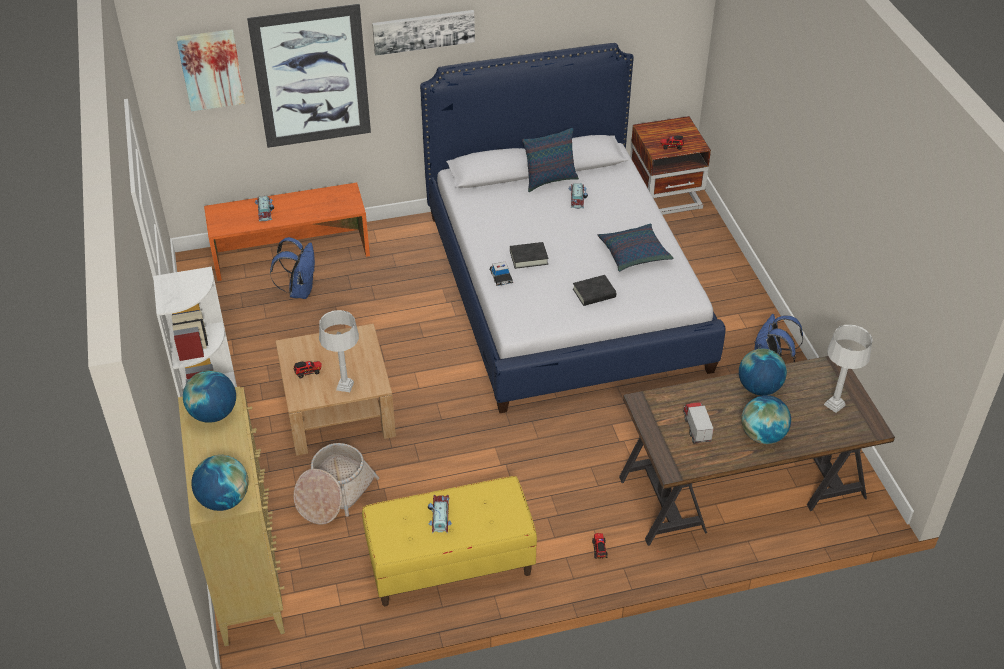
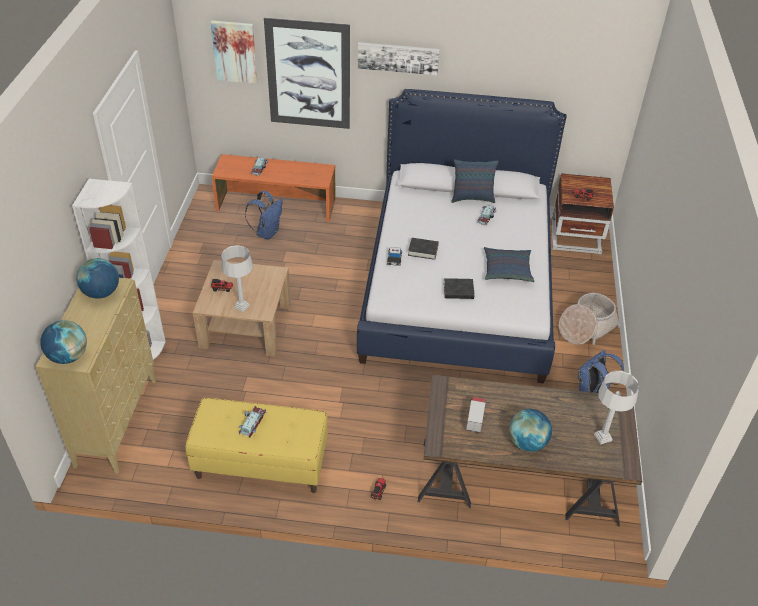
camera: 20 degrees right, 0 degrees up
basket [294,443,379,525] -> basket moved to [559,293,620,345]
globe [739,348,787,396] -> none

